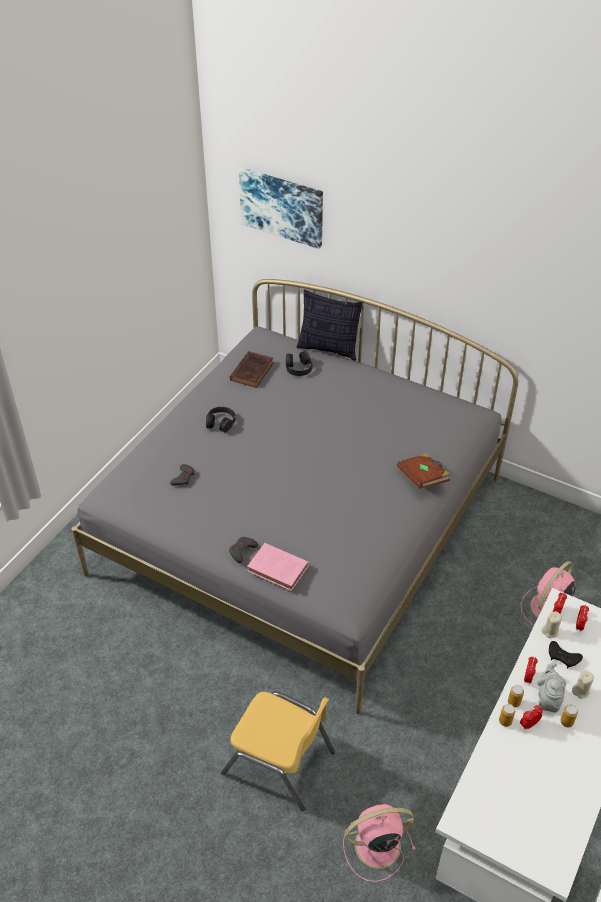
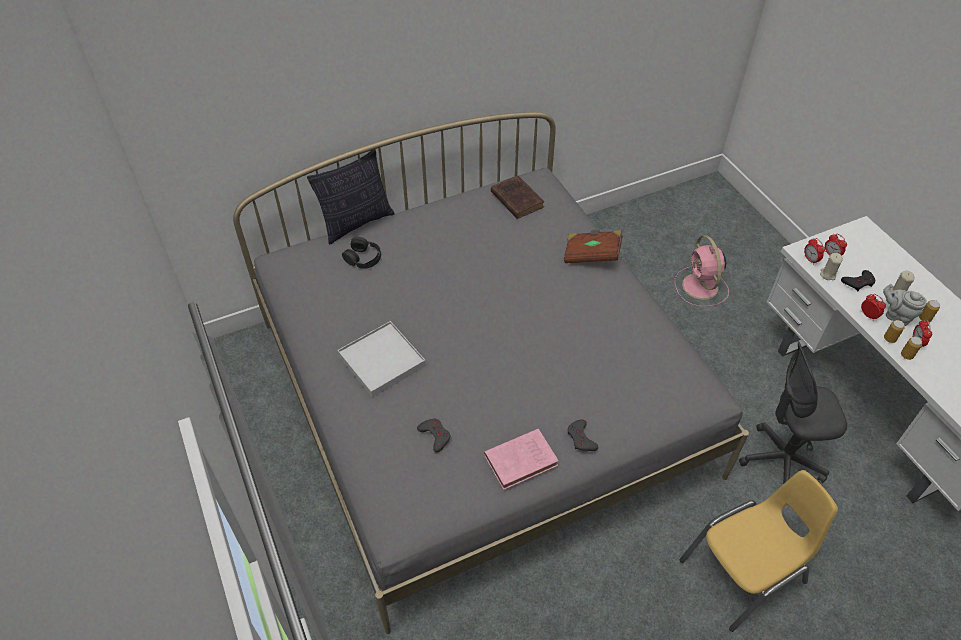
camera: 55 degrees left, 5 degrees up
black headphones [206,407,236,432] -> white tray [337,321,426,397]
brown book [230,351,273,388] -> brown book moved to [491,175,544,219]
picture [239,167,323,249] -> none
pink book [247,543,309,591] -> pink book moved to [484,429,558,490]
pink fan [343,804,416,882] -> none
none -> grey office chair [739,341,847,484]

